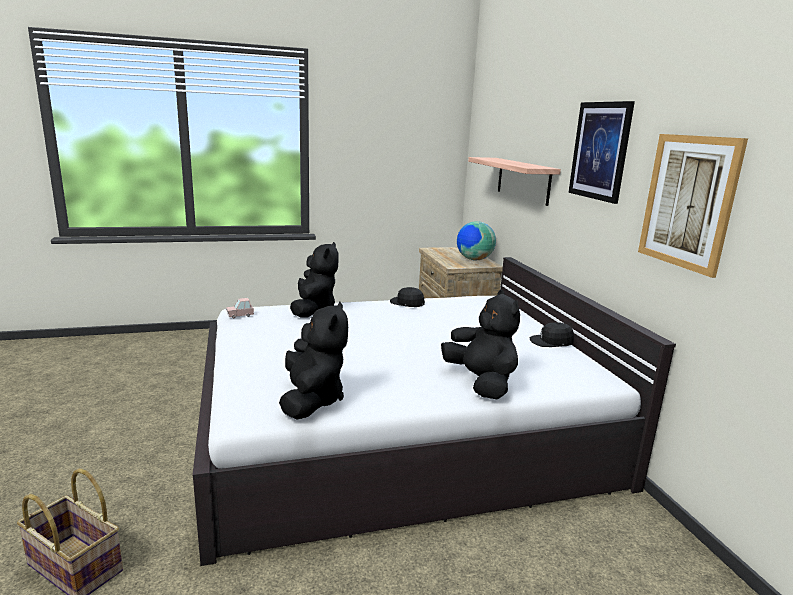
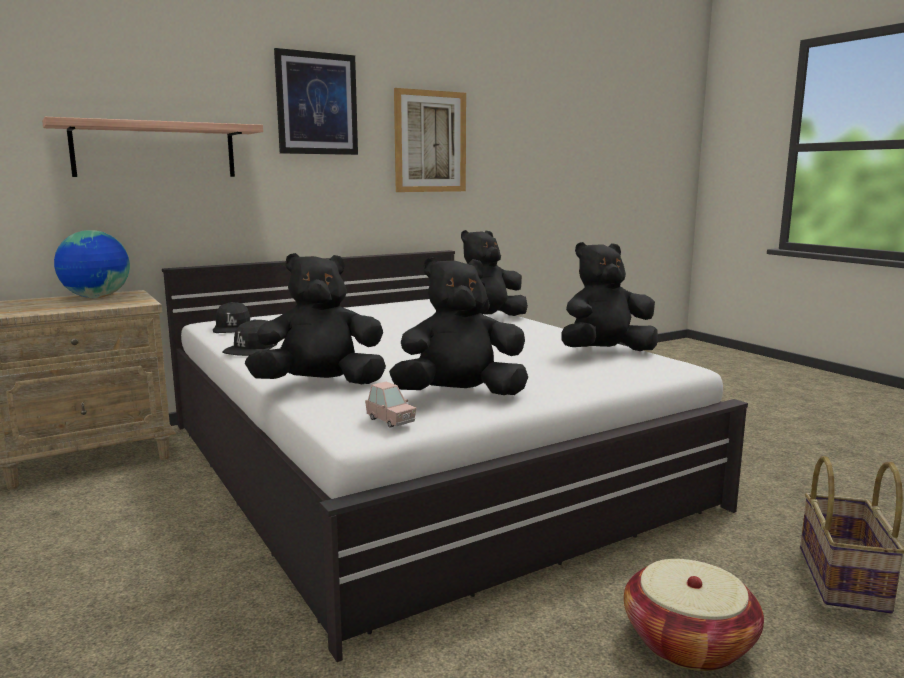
camera: 105 degrees left, 5 degrees down
black cap [529,322,574,347] -> black cap moved to [213,302,250,333]
none -> black plush toy [389,257,528,395]
none -> basket [624,559,764,671]

